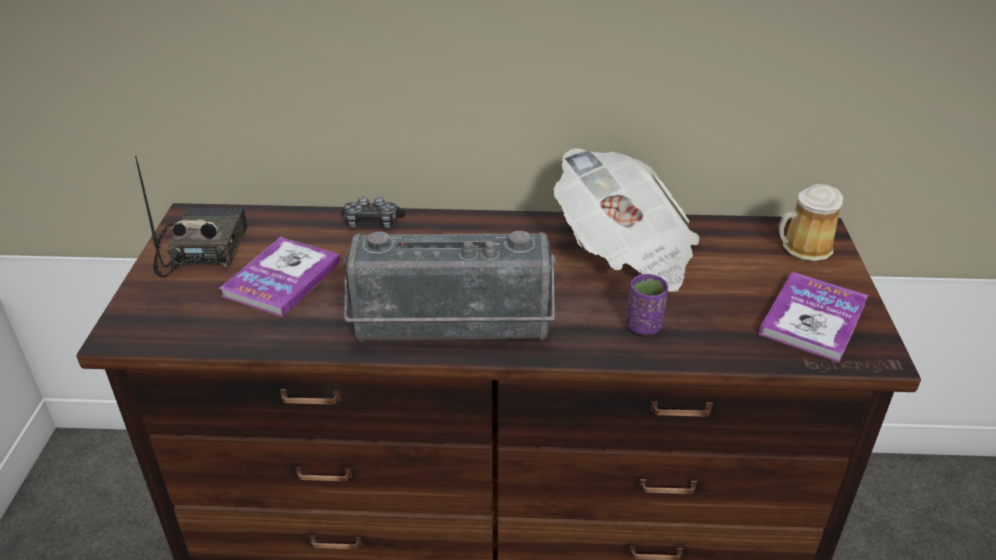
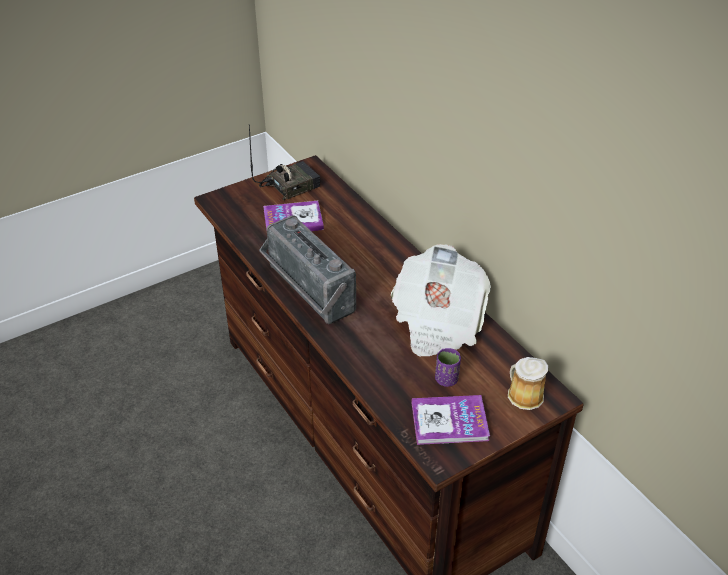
camera: 55 degrees right, 5 degrees up
game controller [343,196,405,228] -> none
purple cup [626,274,668,335] -> purple cup moved to [435,348,461,387]

